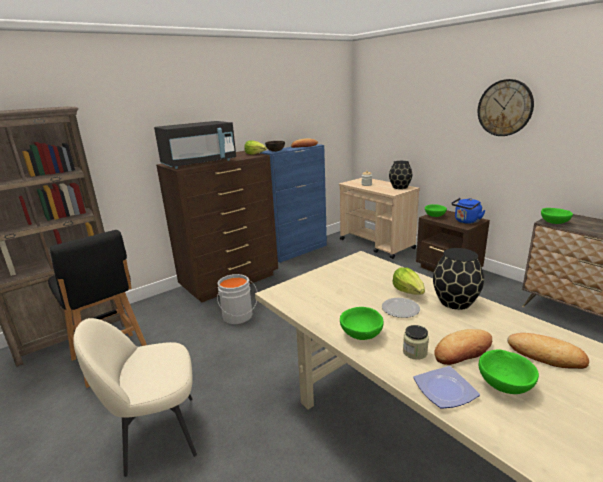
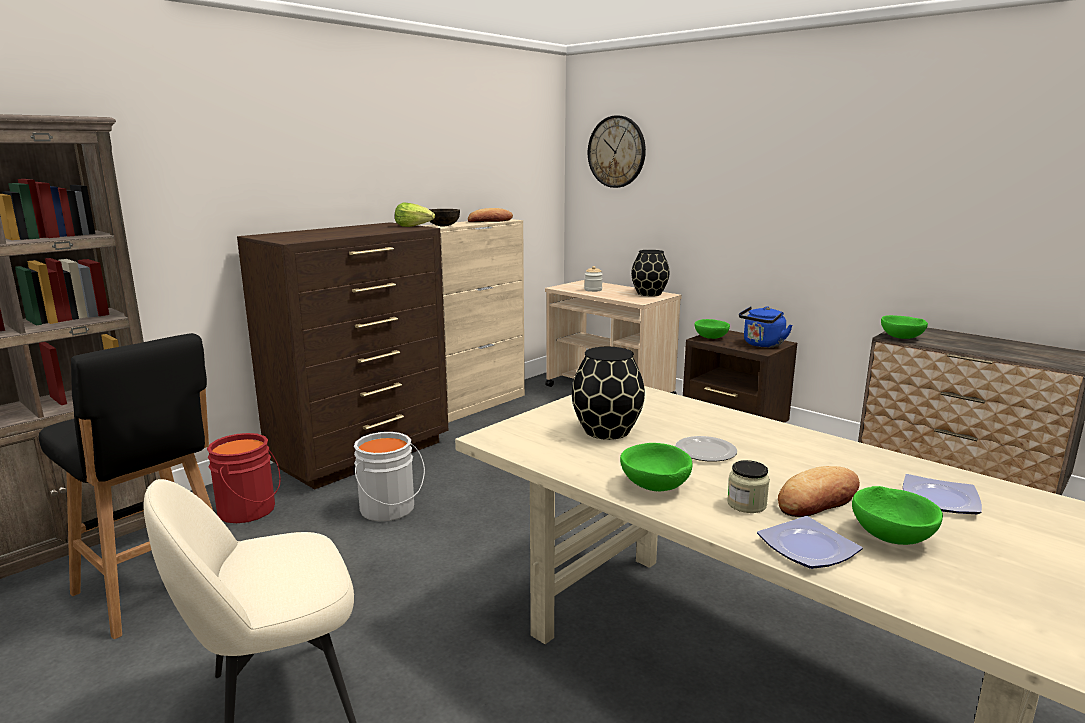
camera: 10 degrees left, 5 degrees down
black microwave [154,121,236,169] -> none
blue cabinet [261,144,327,263] -> beige cabinet [424,219,525,423]
lettuce [392,268,425,295] -> none
black vase [433,248,484,310] -> black vase moved to [572,347,645,440]
wall clock [478,79,534,136] -> wall clock moved to [588,115,646,188]
bread [507,333,589,369] -> plate [903,474,982,514]
none -> red bucket [207,433,281,523]

